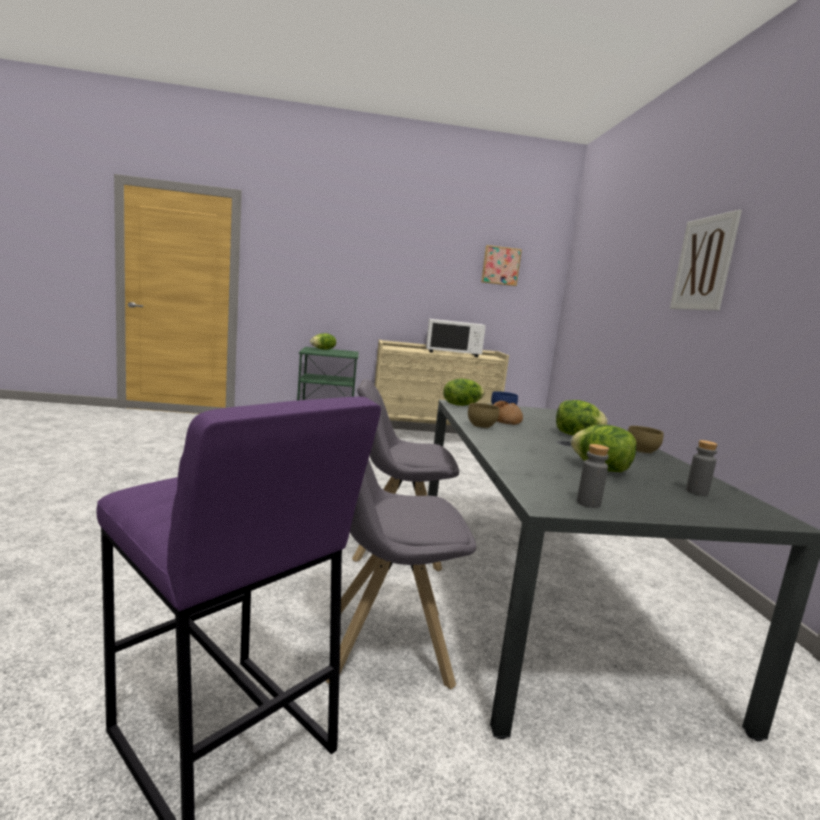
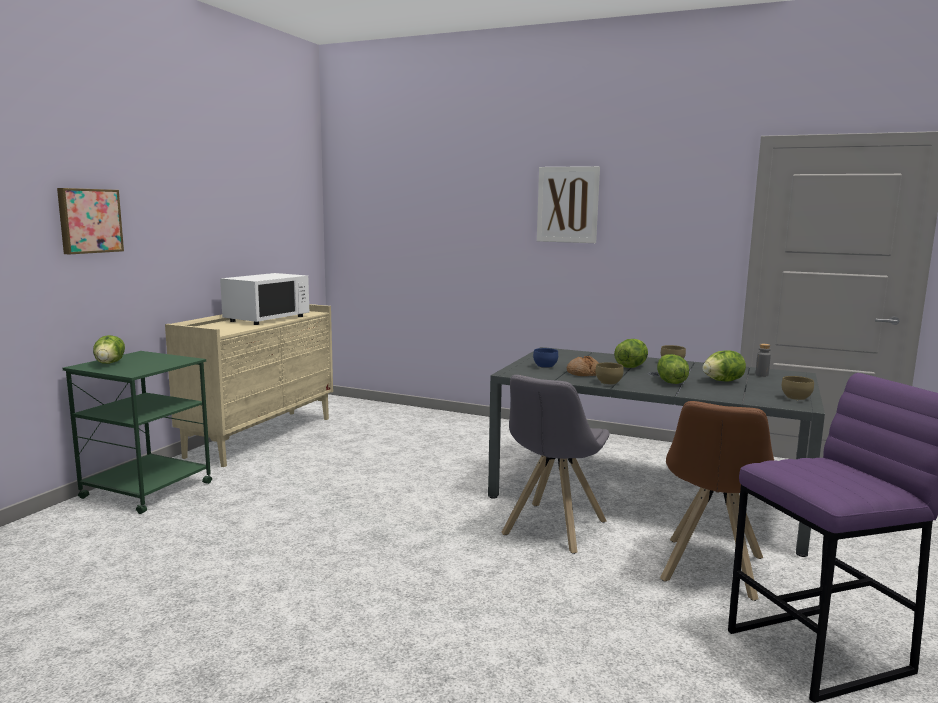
camera: 60 degrees left, 0 degrees up
grey chair [326,459,476,690] -> brown chair [660,401,774,601]
lettuce [443,379,485,406] -> lettuce moved to [657,354,689,384]
picture [481,245,522,286] -> picture moved to [57,188,124,255]
grey bottle [577,444,609,508] -> brown bowl [782,376,814,400]

